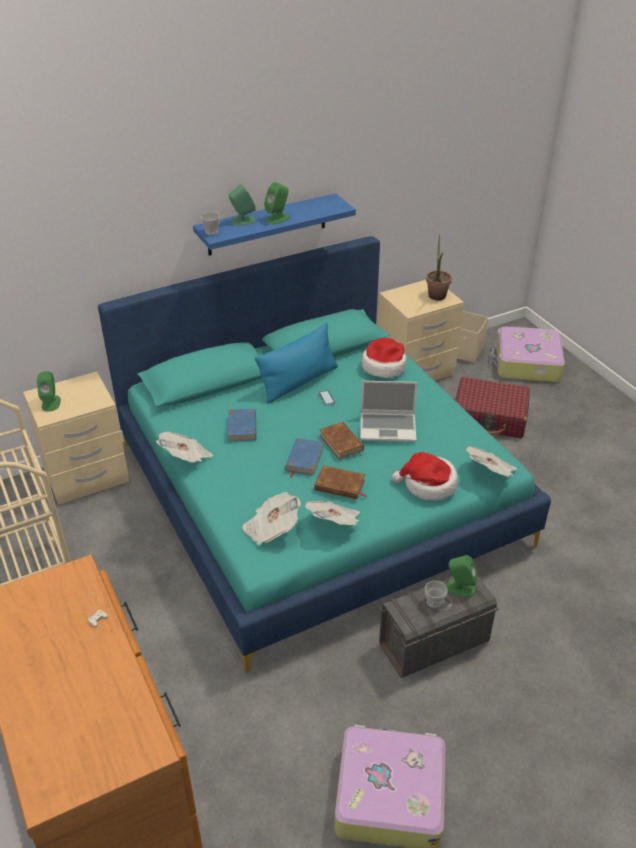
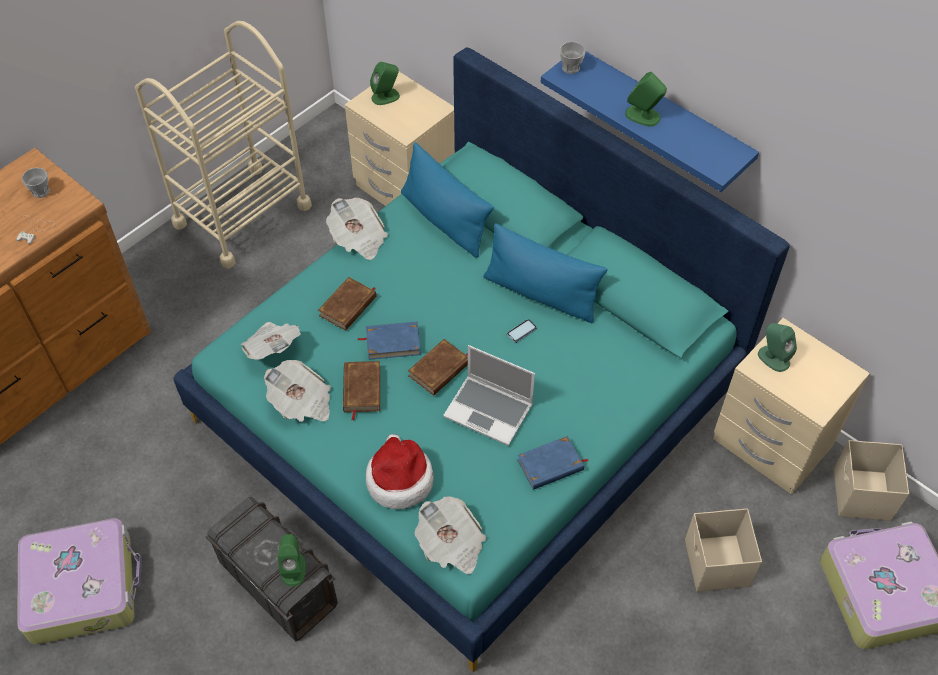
camera: 70 degrees right, 15 degrees up
blue book [228,409,256,442] -> blue book moved to [517,436,588,490]
green speaker [229,184,256,226] -> green speaker moved to [758,323,797,372]
laptop [361,381,418,442] -> laptop turned 45 degrees counterclockwise [443,345,535,446]
hat [362,338,407,378] -> none
cup [425,581,447,608] -> cup moved to [22,168,50,198]
potted plant [426,234,452,300] -> none
red suitcase [456,377,530,438] -> beige storage box [685,508,762,592]
none -> brown book [318,277,376,331]
none -> blue pillow [401,142,494,258]

